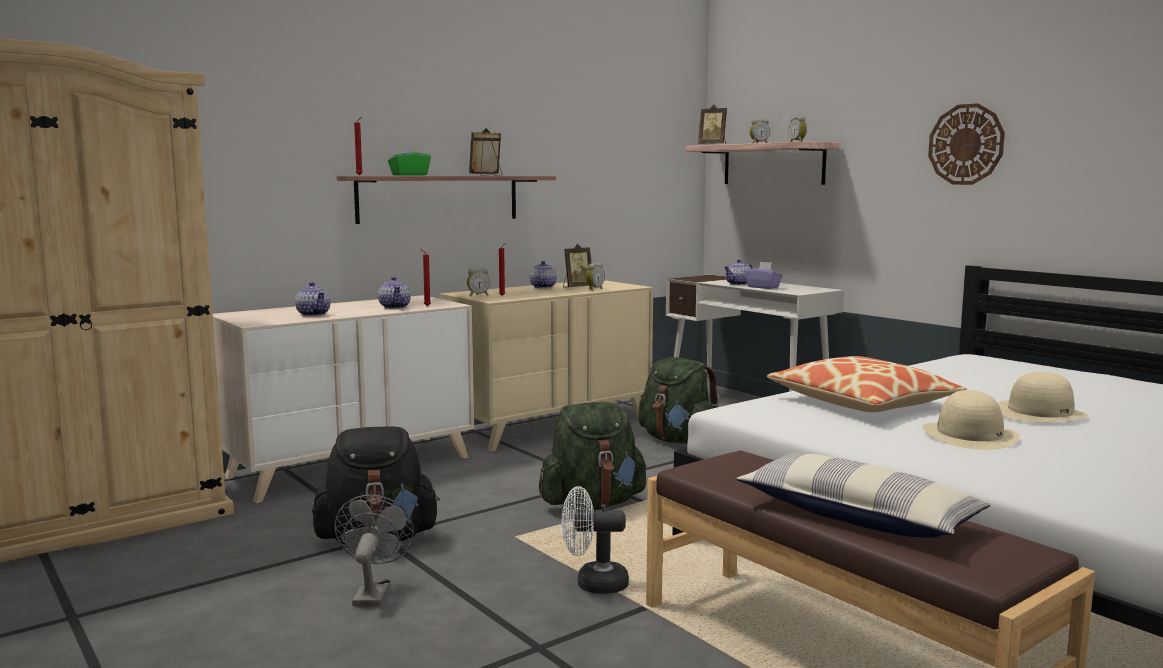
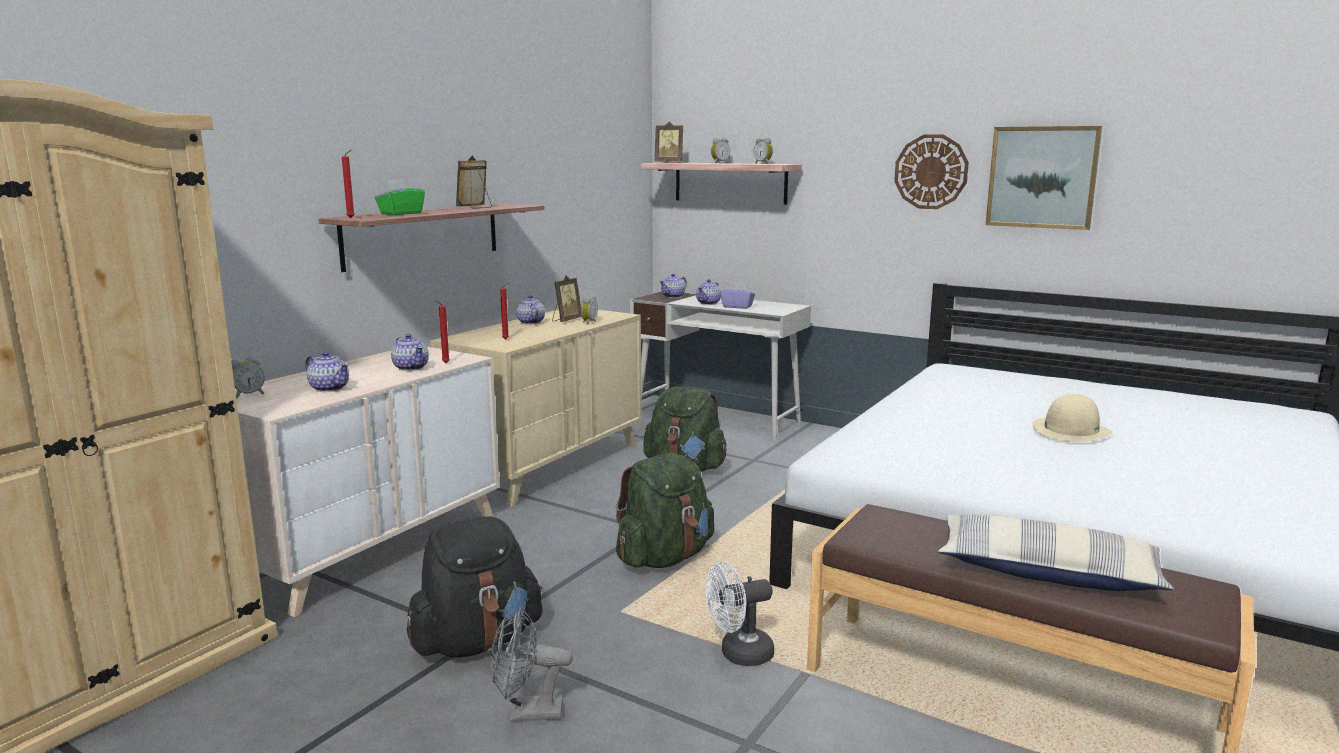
camera: 20 degrees left, 5 degrees up
grey fan [334,495,414,607] -> grey fan turned 75 degrees counterclockwise [490,606,573,722]
alarm clock [467,268,490,297] -> alarm clock moved to [231,356,265,398]
pillow [767,356,967,412] -> none
beige hat [922,390,1020,450] -> none
none -> teapot [659,274,687,298]
none -> picture [986,126,1102,230]

